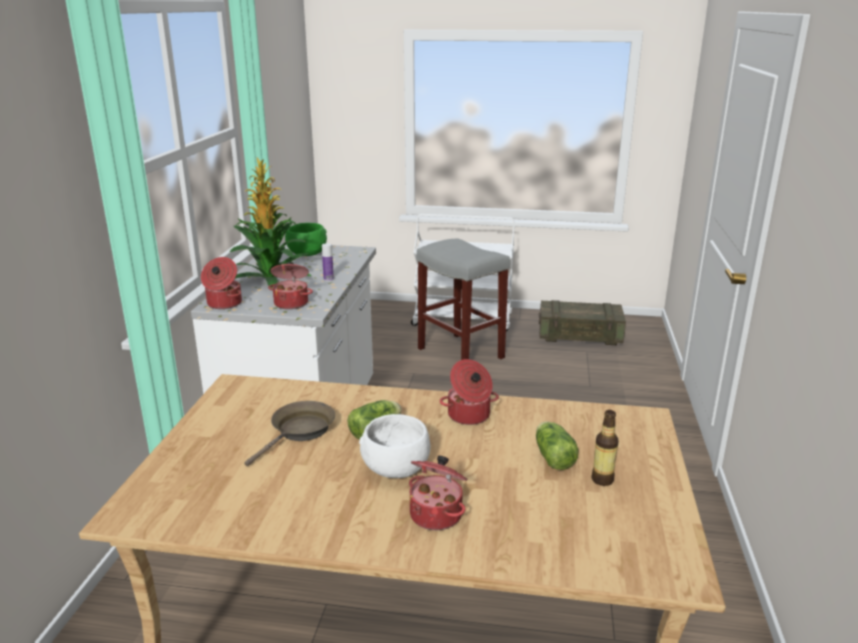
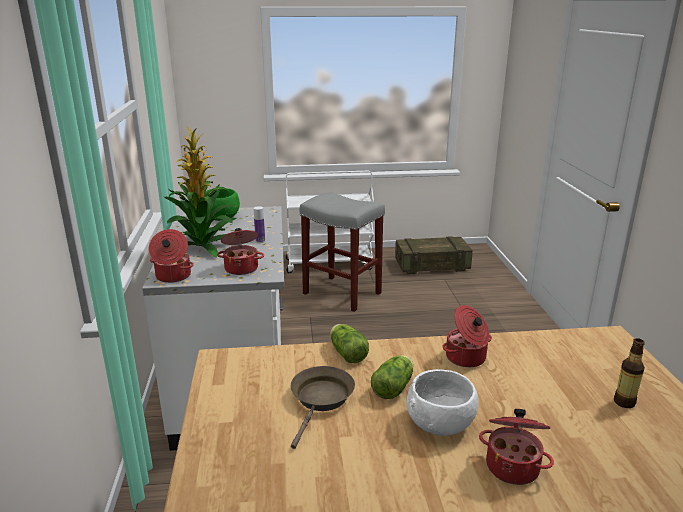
camera: 15 degrees left, 0 degrees up
lettuce [536,422,579,470] -> lettuce moved to [330,324,369,363]

